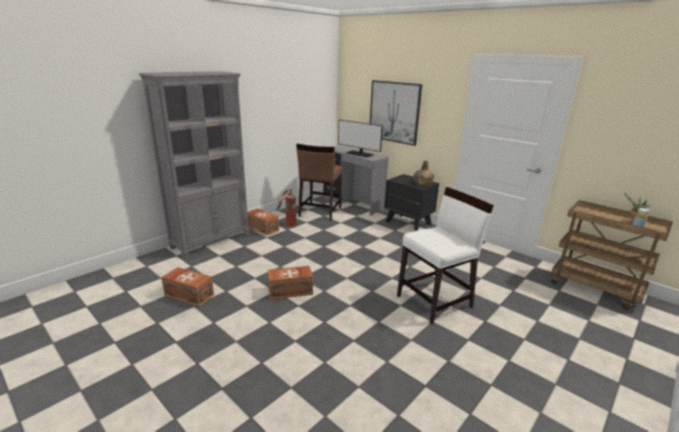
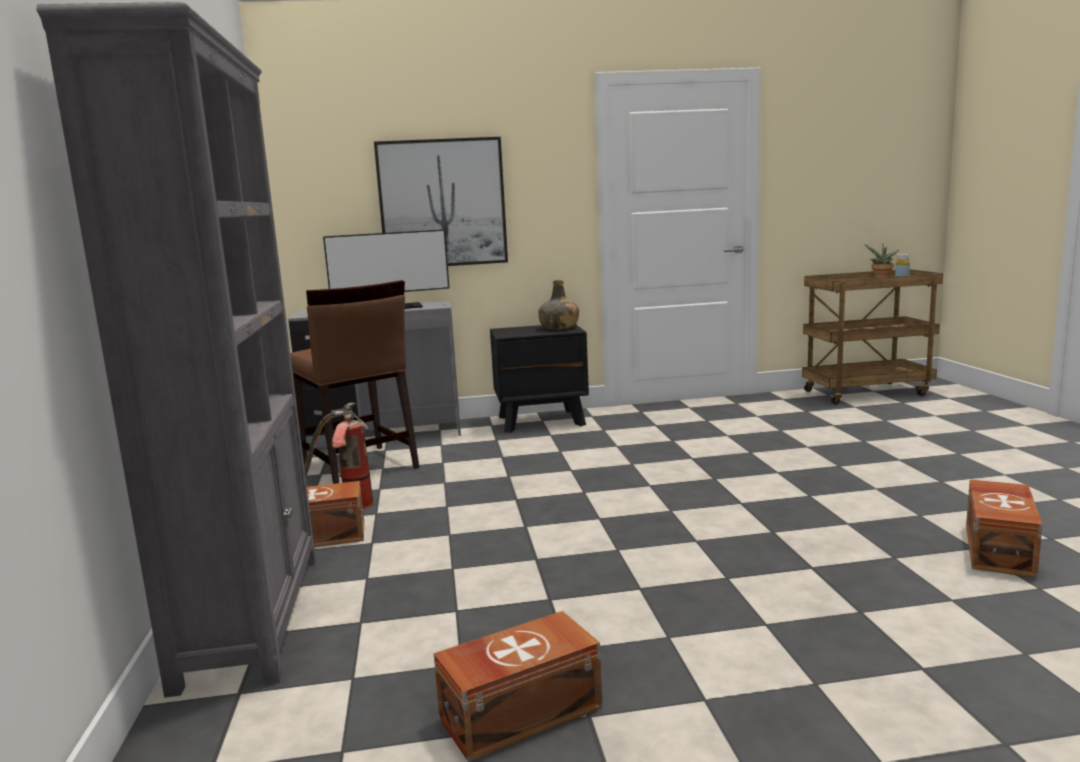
camera: 50 degrees left, 10 degrees down
brown storage box [268,266,313,300] -> brown storage box moved to [966,480,1043,578]
white chair [397,187,494,324] -> none

